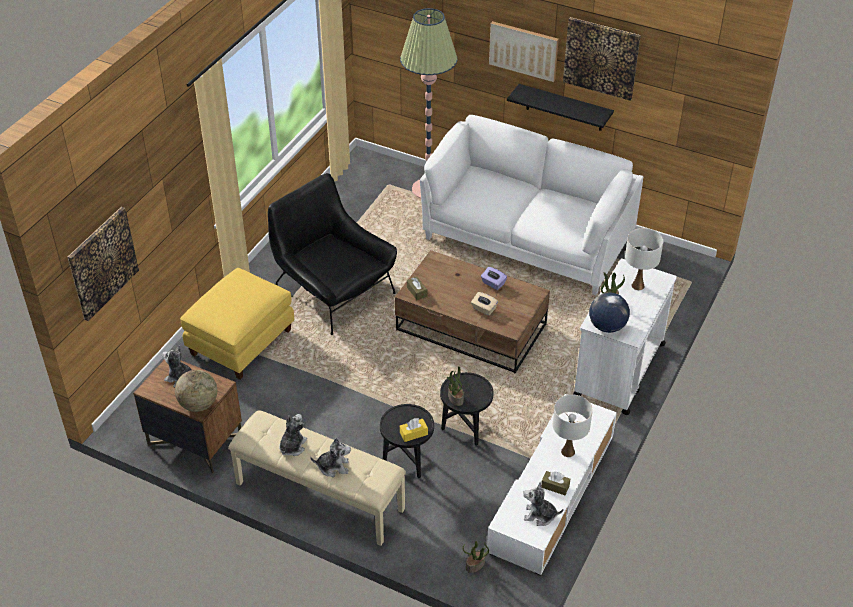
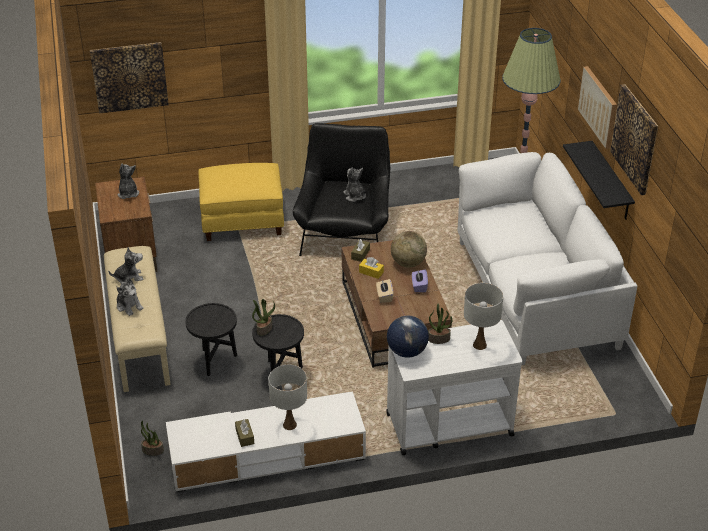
camera: 50 degrees right, 5 degrees down
globe [175,370,217,412] -> globe moved to [391,231,427,268]
yellow tissue box [400,418,428,442] -> yellow tissue box moved to [359,257,384,279]
plush toy [523,482,564,526] -> plush toy moved to [343,167,366,202]

